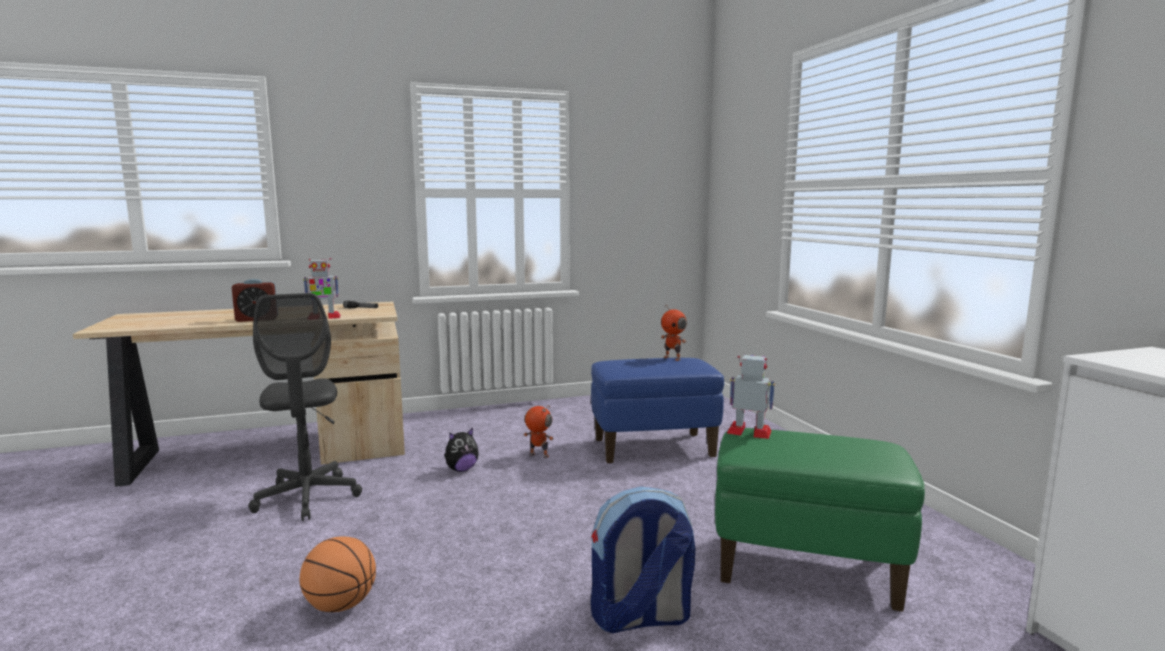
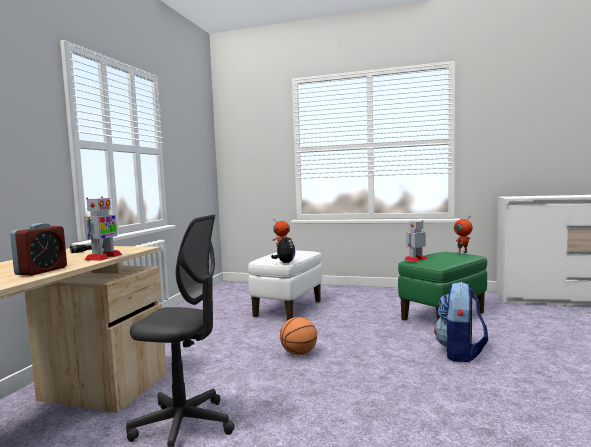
camera: 55 degrees left, 5 degrees down
basketball [299,536,376,612] -> basketball moved to [280,317,317,355]
plush toy [444,428,479,472] -> plush toy moved to [271,236,295,263]
toy robot [523,405,554,458] -> toy robot moved to [454,216,473,254]
blue ottoman [591,358,724,463] -> white ottoman [248,250,322,321]

